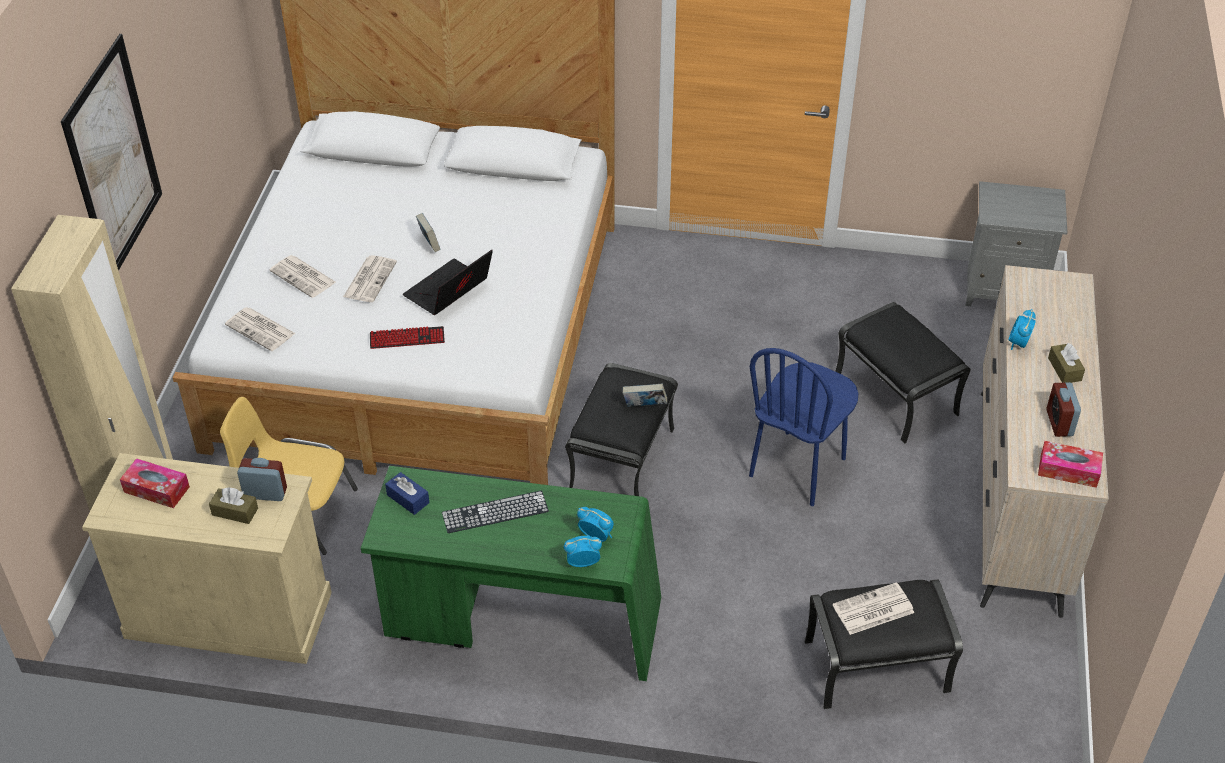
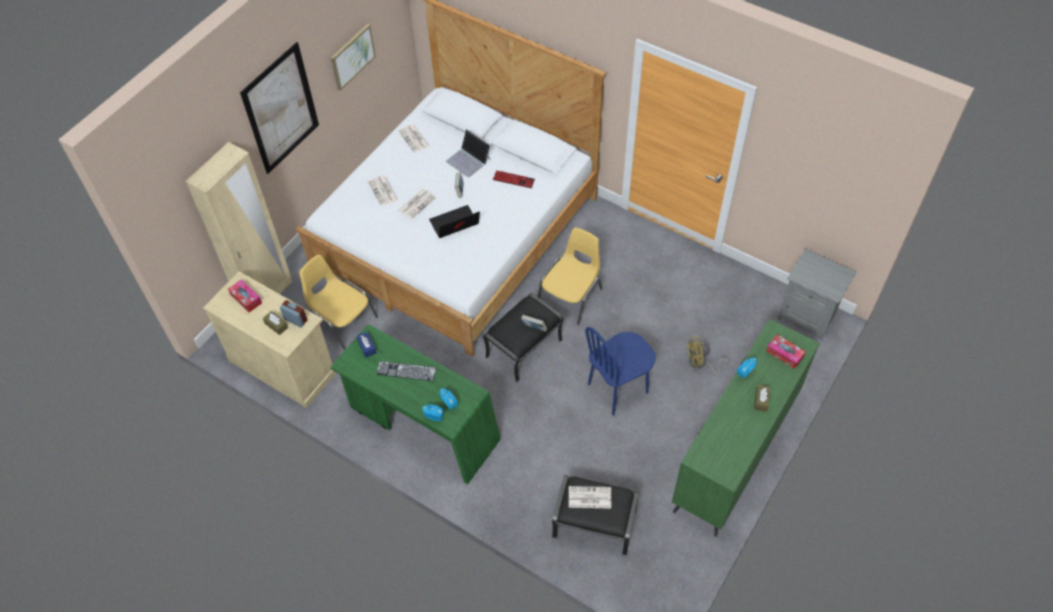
camera: 25 degrees right, 10 degrees up
newspaper [225,307,296,351] -> newspaper moved to [398,124,429,153]
keyboard [370,326,445,349] -> keyboard moved to [493,170,535,188]
black ottoman [835,302,970,444] -> yellow fan [686,336,730,374]
beige dresser [980,265,1109,618] -> green dresser [672,319,820,537]
tissue box [1038,441,1103,488] -> tissue box moved to [766,334,806,369]
alarm clock [1047,382,1081,437] -> none
none -> picture [331,23,376,91]
none -> laptop [446,129,491,177]
none -> yellow chair [538,228,603,325]

